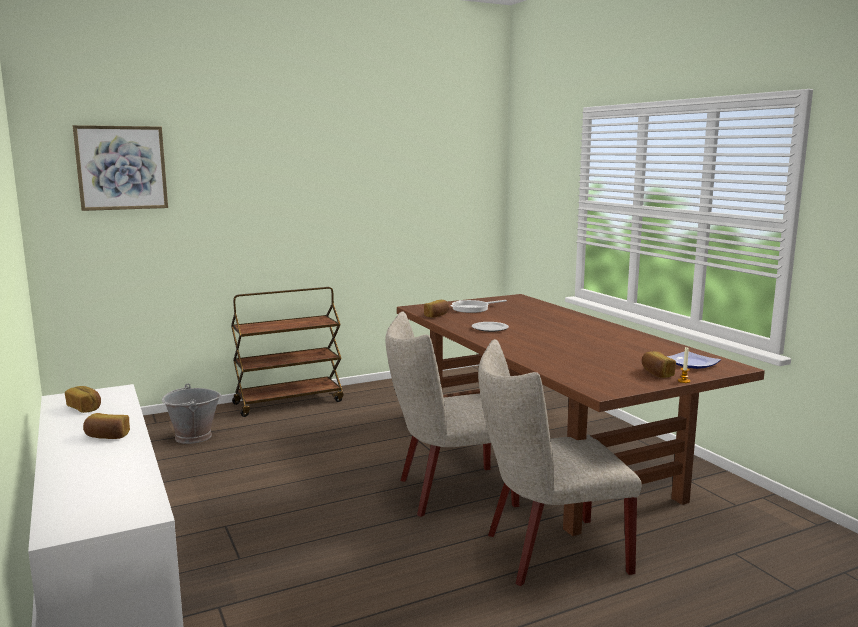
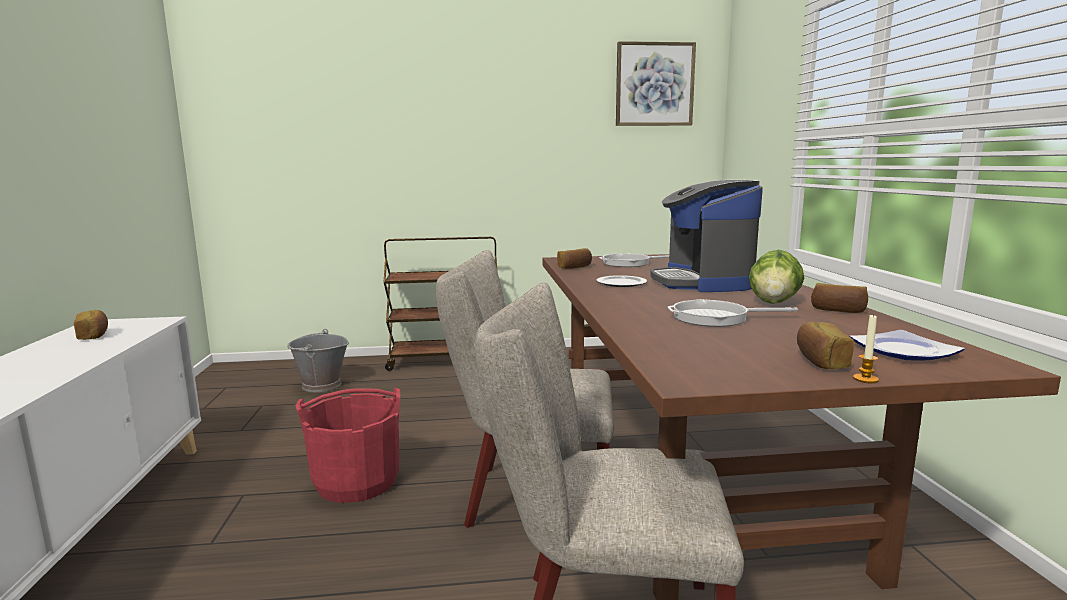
camera: 20 degrees right, 0 degrees up
picture [73,125,168,211] -> picture moved to [616,41,696,126]
bread [83,413,130,439] -> bread moved to [811,283,868,313]
none -> red bucket [295,388,400,503]
none -> coffee machine [650,180,763,292]
none -> frying pan [668,299,798,327]
none -> lettuce [749,250,804,304]

